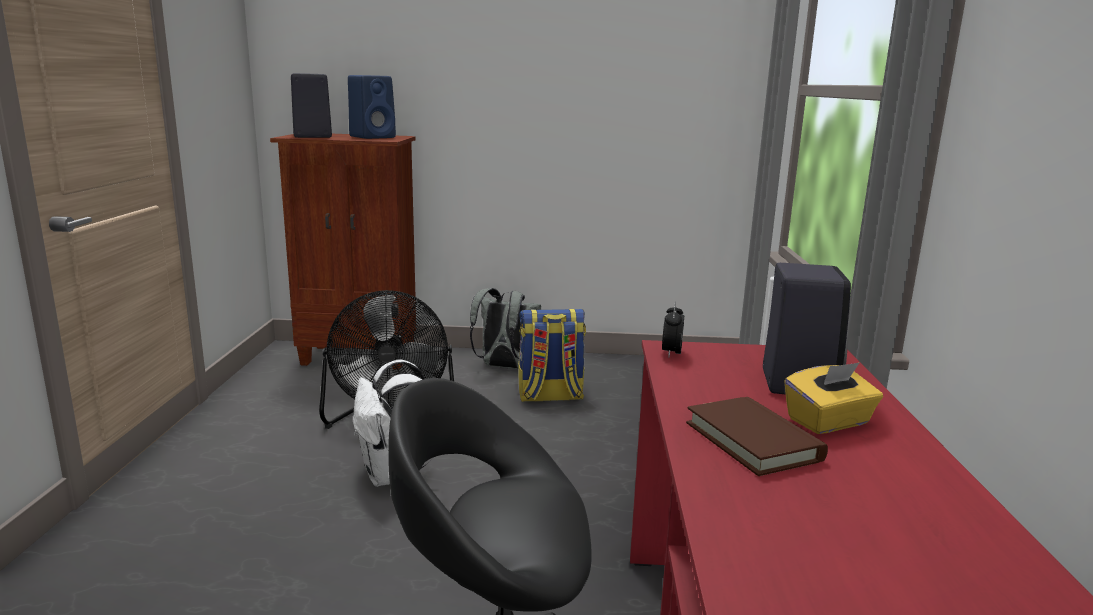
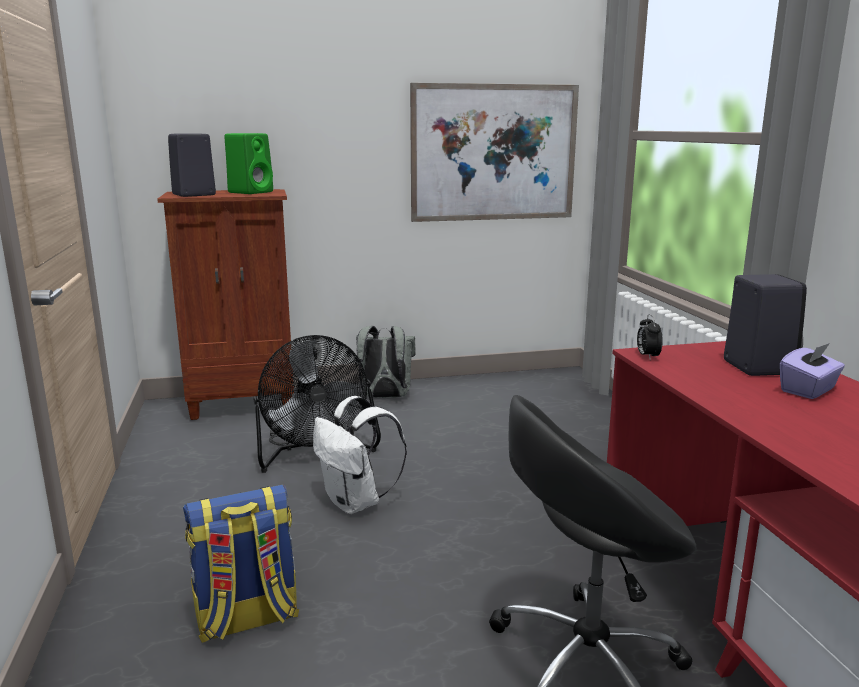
camera: 15 degrees left, 0 degrees up
blue speaker [348,75,396,139] -> green speaker [224,133,273,194]
backpack [519,309,586,402] -> backpack moved to [183,485,299,643]
brown book [686,397,828,476] -> none
yellow tissue box [784,362,883,434] -> purple tissue box [780,343,845,399]
none -> picture [410,83,579,222]

